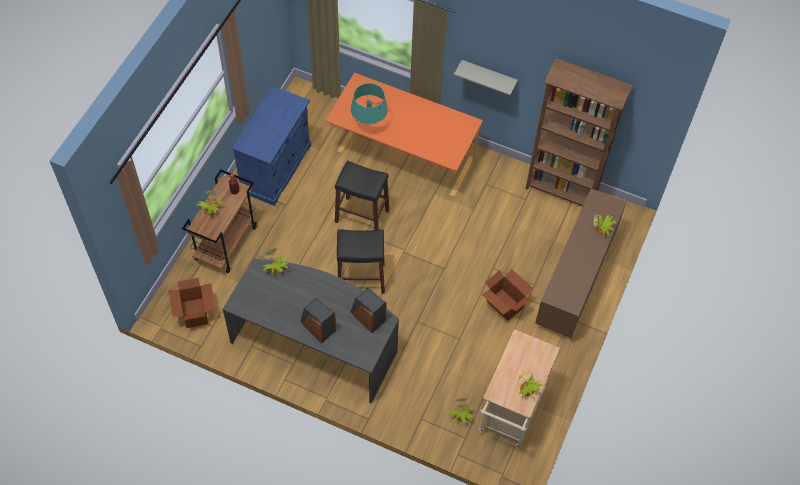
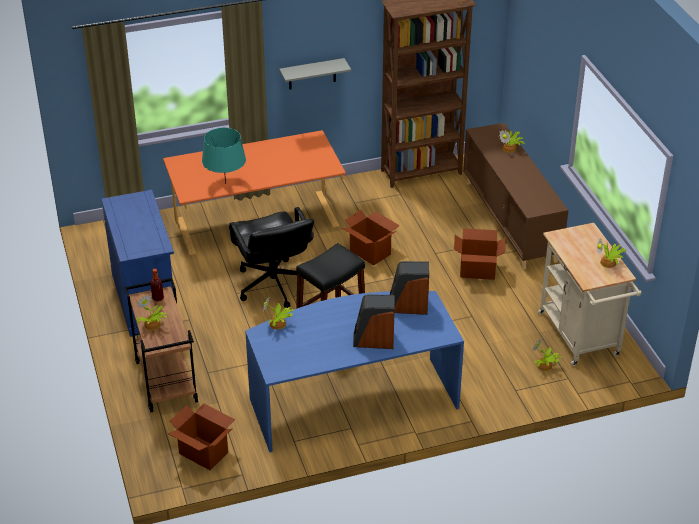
camera: 40 degrees left, 20 degrees down
grey desk [222,258,399,404] -> blue desk [245,291,464,452]
black stool [335,160,389,230] -> black office chair [229,207,314,308]
none -> cardboard box [342,210,400,266]

